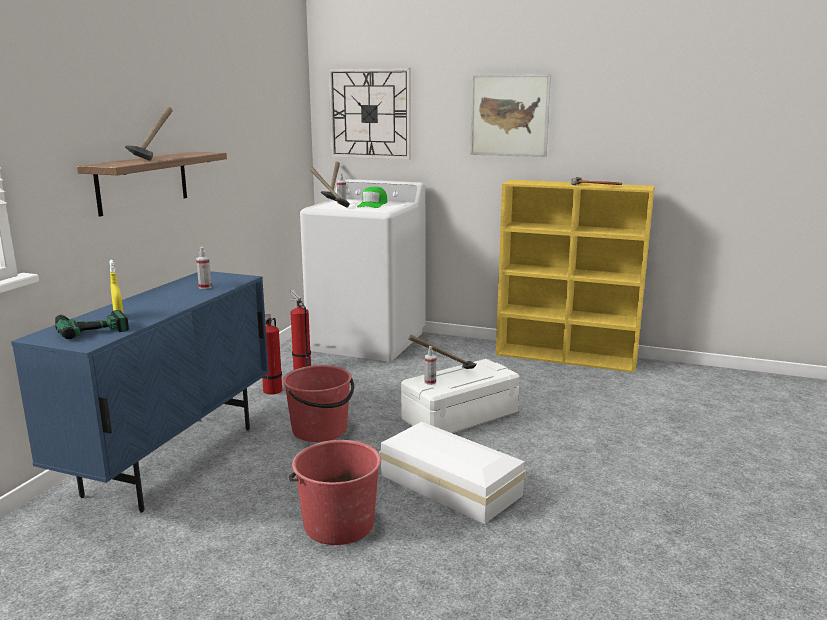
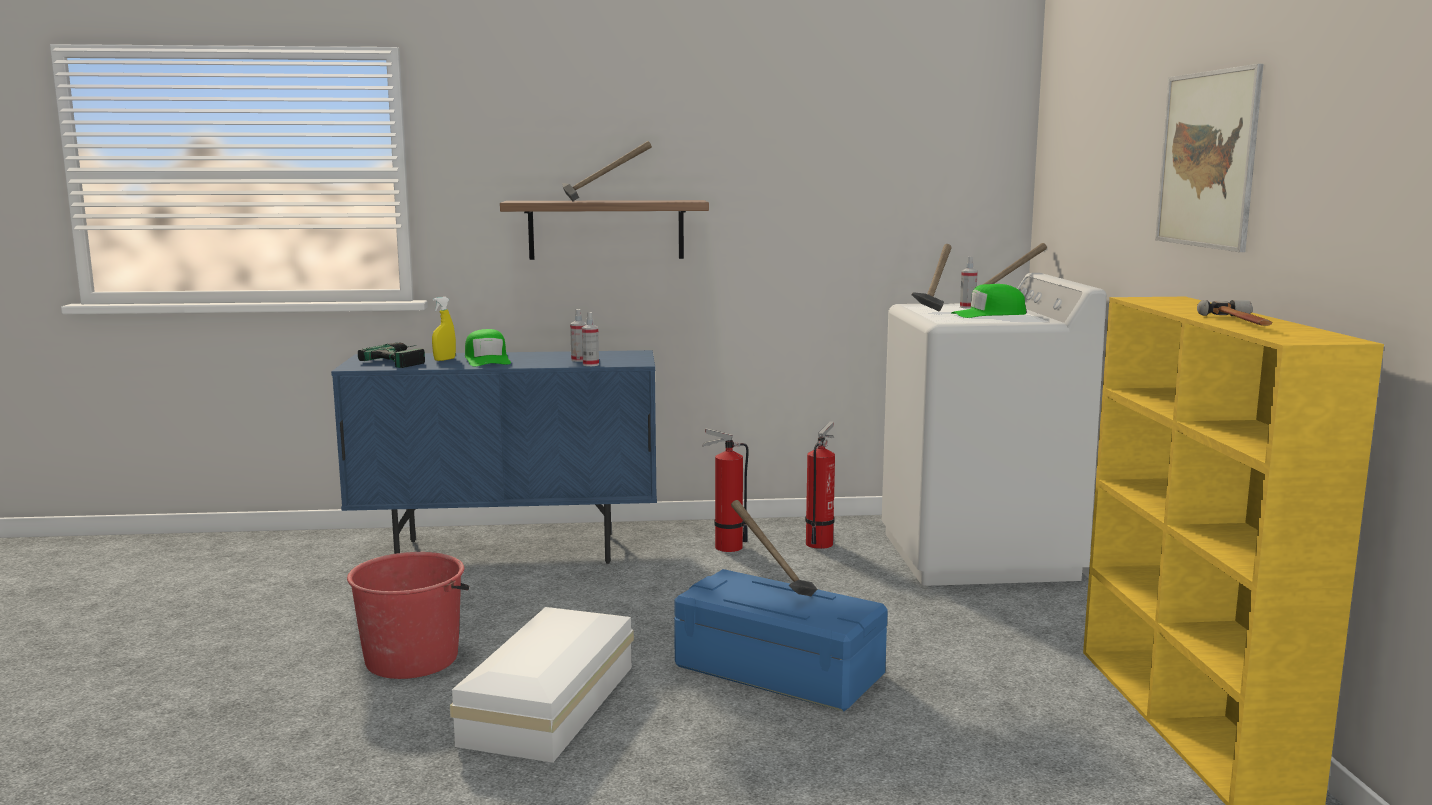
camera: 65 degrees right, 5 degrees down
red bucket [283,365,354,442] -> none
wall clock [328,68,411,160] -> none
white storage box [401,359,519,433] -> blue storage box [674,569,888,712]
spray bottle [424,346,436,385] -> spray bottle moved to [582,312,599,366]
none -> green cap [465,329,511,366]

